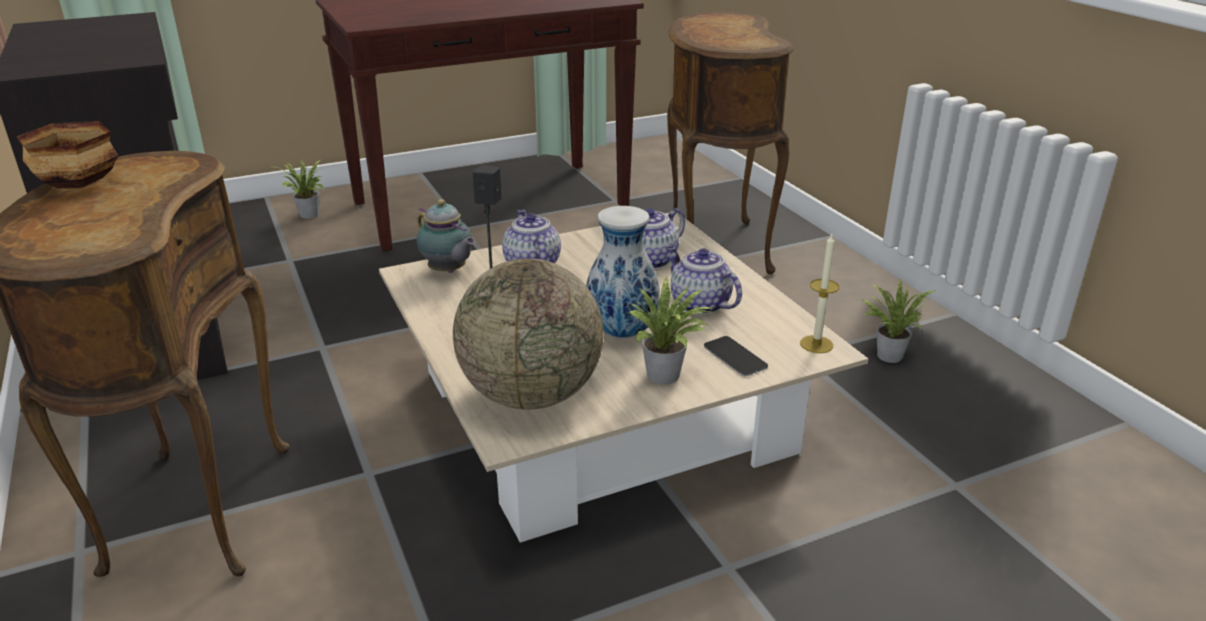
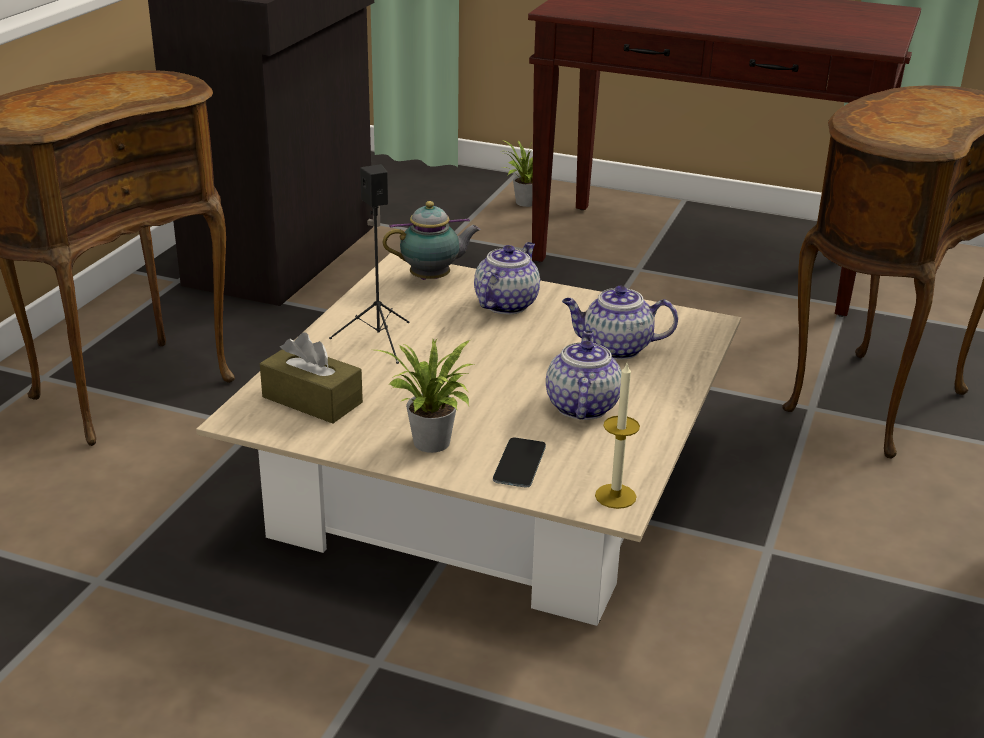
camera: 45 degrees right, 0 degrees up
bowl [16,121,118,188] -> none
teapot [417,199,475,273] -> teapot turned 105 degrees counterclockwise [383,201,481,280]
globe [453,258,604,410] -> brown tissue box [260,333,363,424]
vase [586,206,660,339] -> none
potted plant [862,279,937,363] -> none

